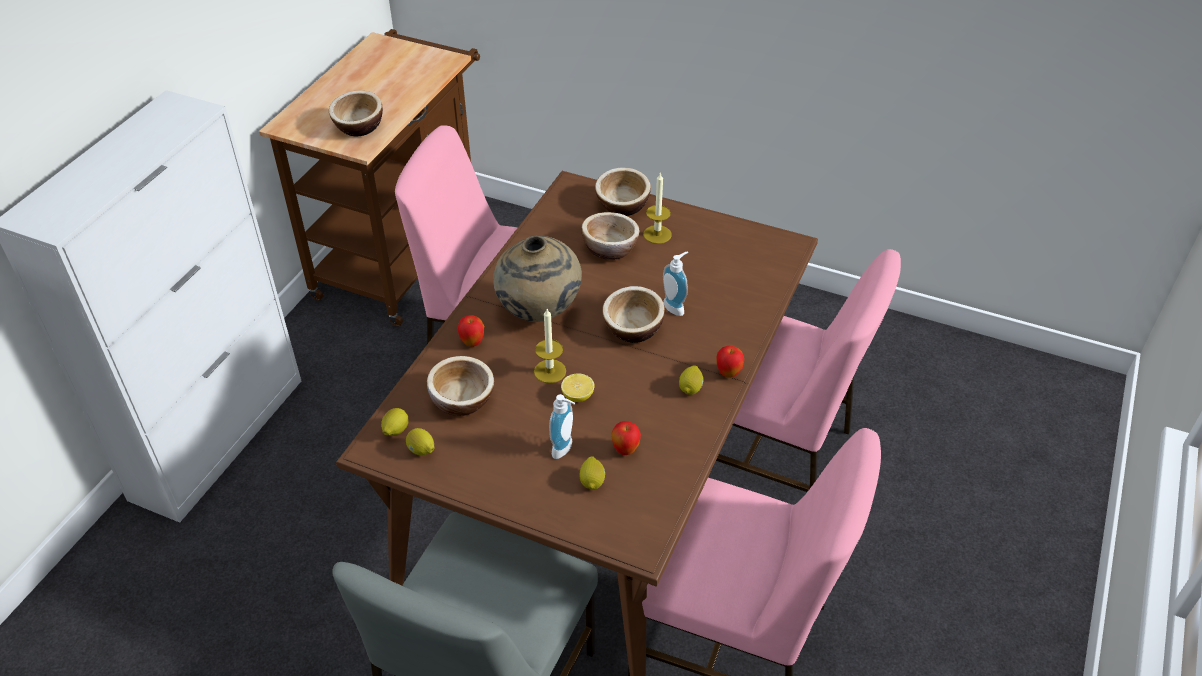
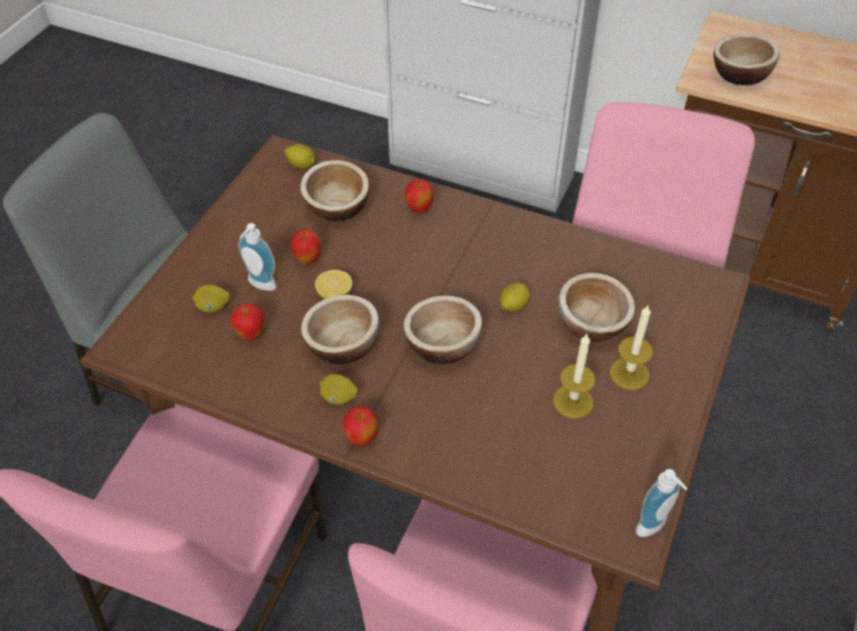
camera: 90 degrees right, 5 degrees up
lemon [406,428,434,455] -> lemon moved to [500,282,530,312]
beige vase [493,235,582,322] -> none
candle [534,309,566,383] -> candle moved to [553,334,596,419]
bowl [595,167,651,216] -> bowl moved to [301,295,379,365]
soap dispenser [663,251,688,316] -> soap dispenser moved to [636,469,688,537]
none -> apple [291,229,321,264]

